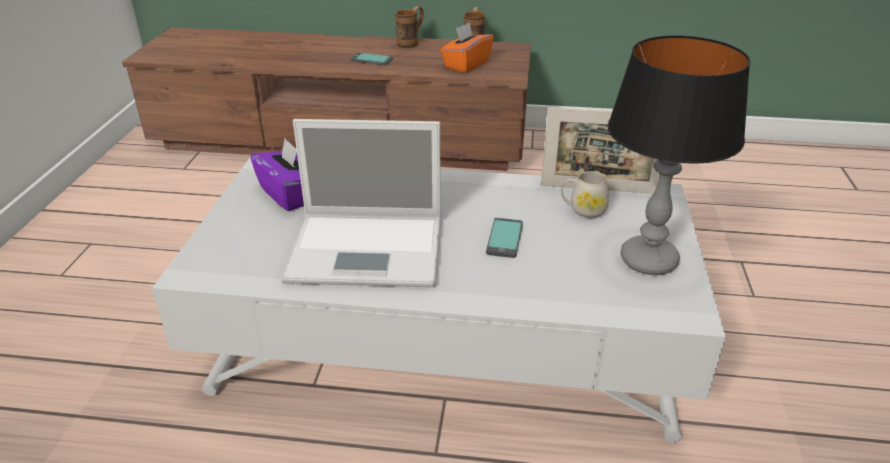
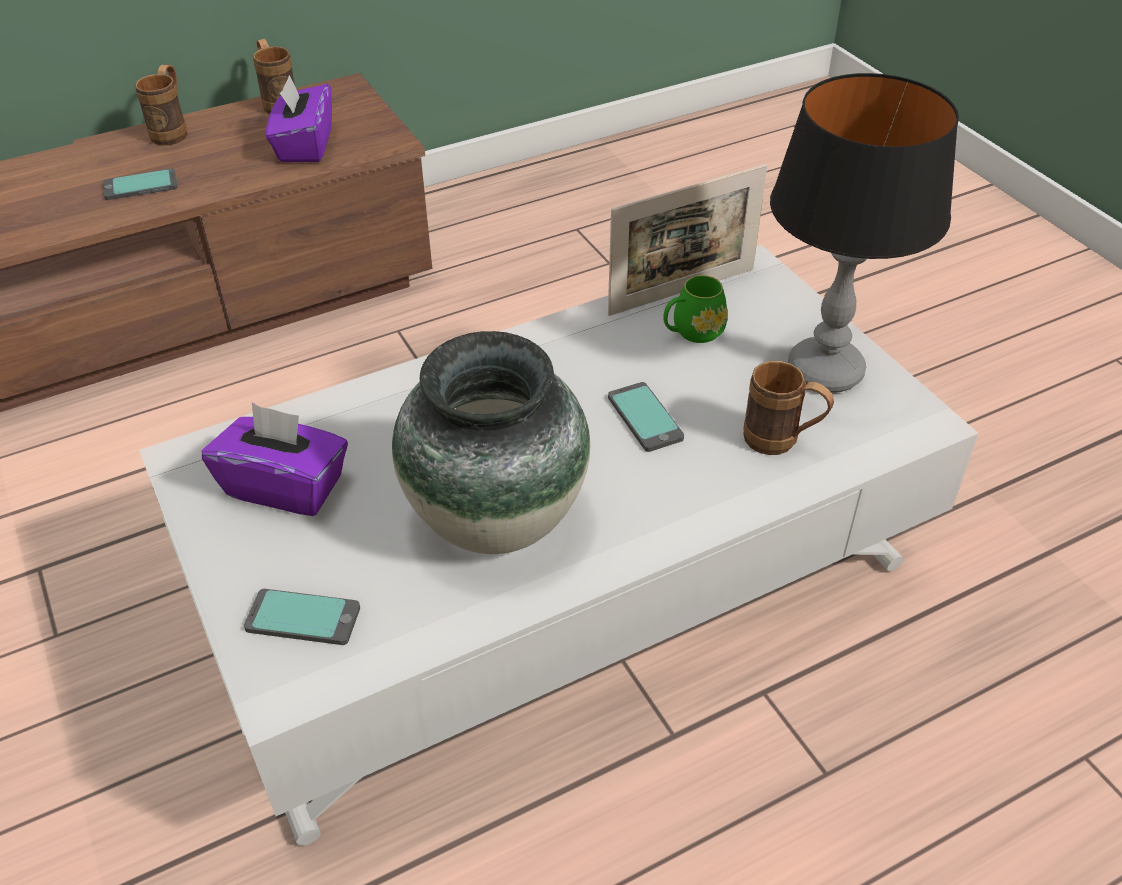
camera: 35 degrees left, 10 degrees up
laptop [281,119,441,287] -> vase [392,331,590,554]
orange tissue box [440,22,494,73] -> purple tissue box [266,75,332,162]
white mug [561,171,609,218] -> green mug [663,275,728,343]
none -> phone [244,589,360,645]
none -> brown mug [743,361,834,455]

